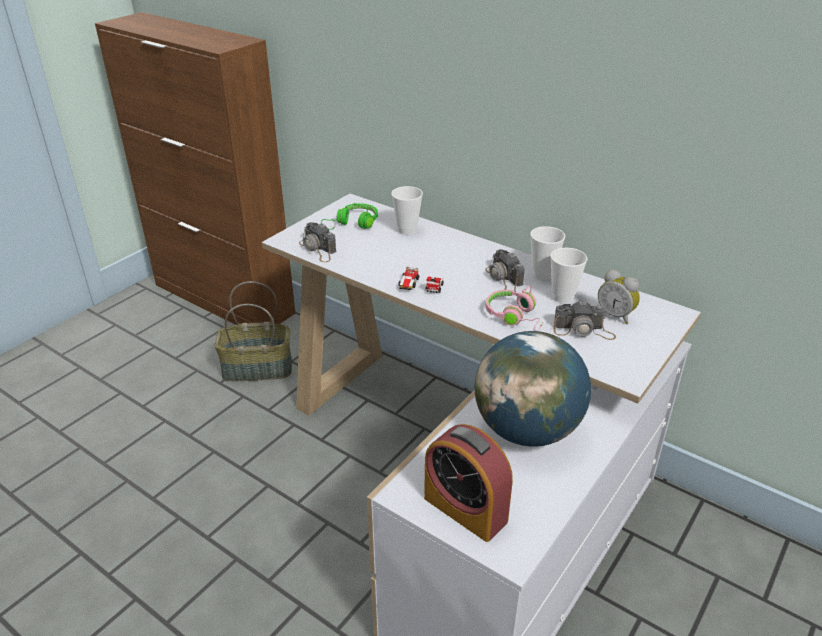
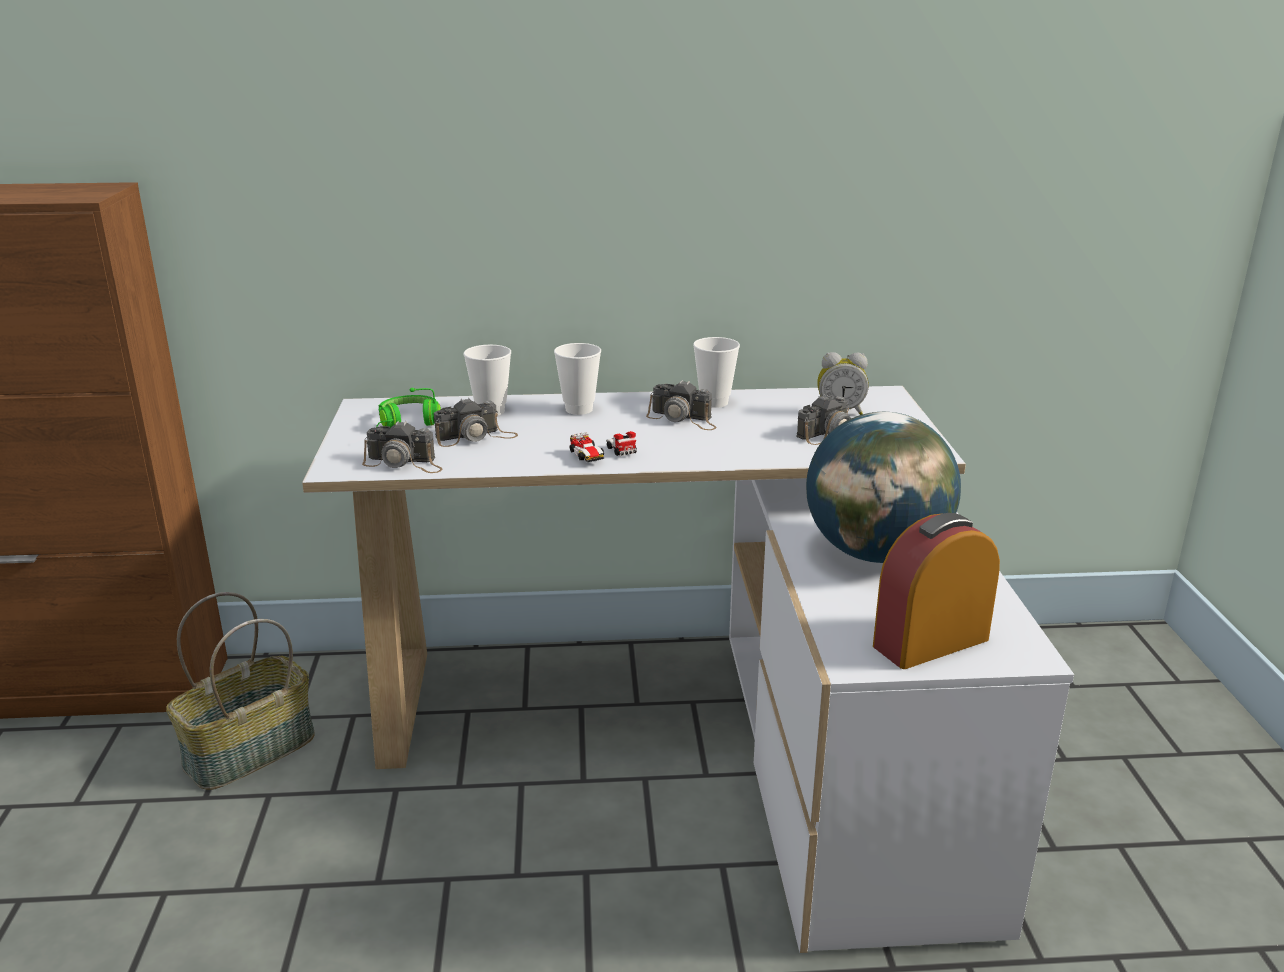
camera: 40 degrees left, 10 degrees down
alarm clock [424,424,513,542] -> alarm clock turned 150 degrees clockwise [873,513,1000,669]
pink headphones [486,285,543,331] -> none
cup [550,248,587,303] -> cup moved to [554,343,601,415]
none -> camera [434,397,518,447]

